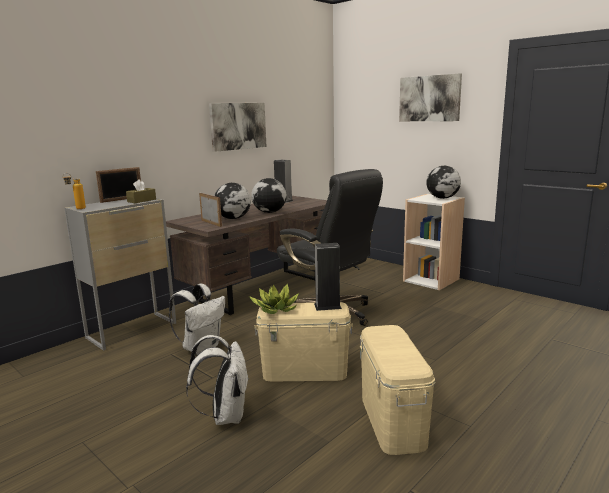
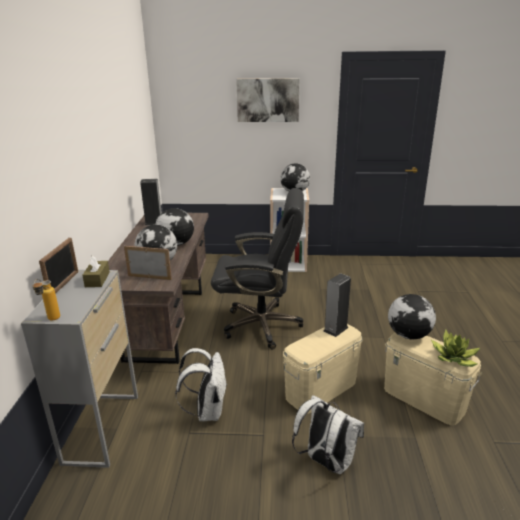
camera: 40 degrees left, 10 degrees up
picture [209,103,266,152] -> none
potted plant [249,283,299,314] -> potted plant moved to [431,330,480,367]
none -> globe [388,294,436,339]

